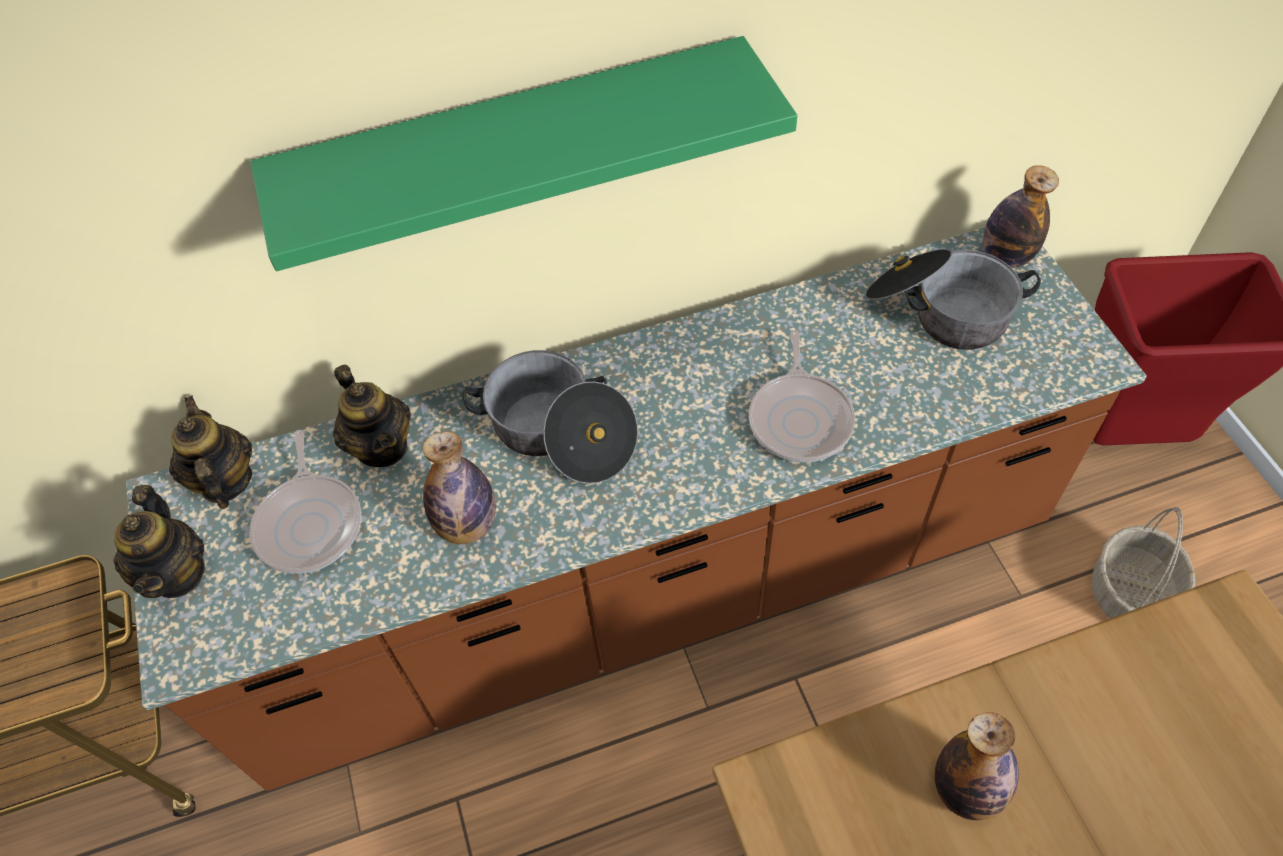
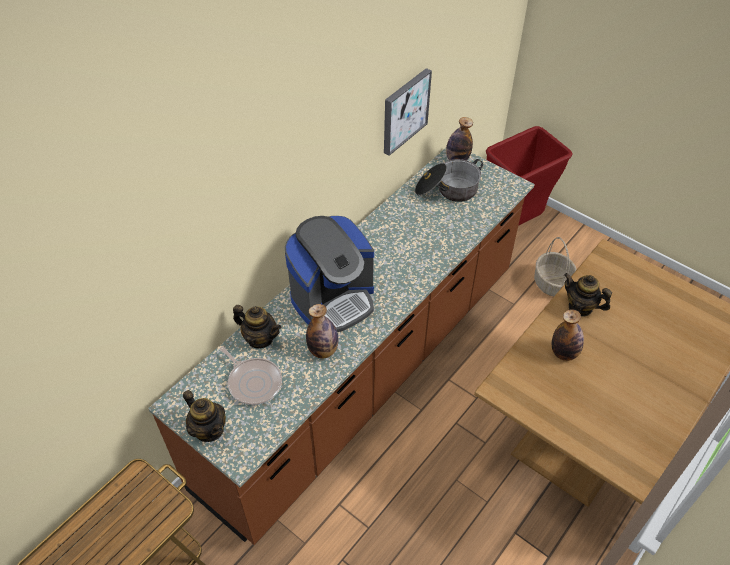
camera: 35 degrees left, 5 degrees down
teapot [169,395,252,509] -> teapot moved to [564,273,612,317]
green shelf [250,36,797,271] -> none
cooking pot [462,350,638,484] -> coffee machine [285,216,374,332]
frying pan [749,330,855,463] -> none
none -> picture [384,68,432,156]

